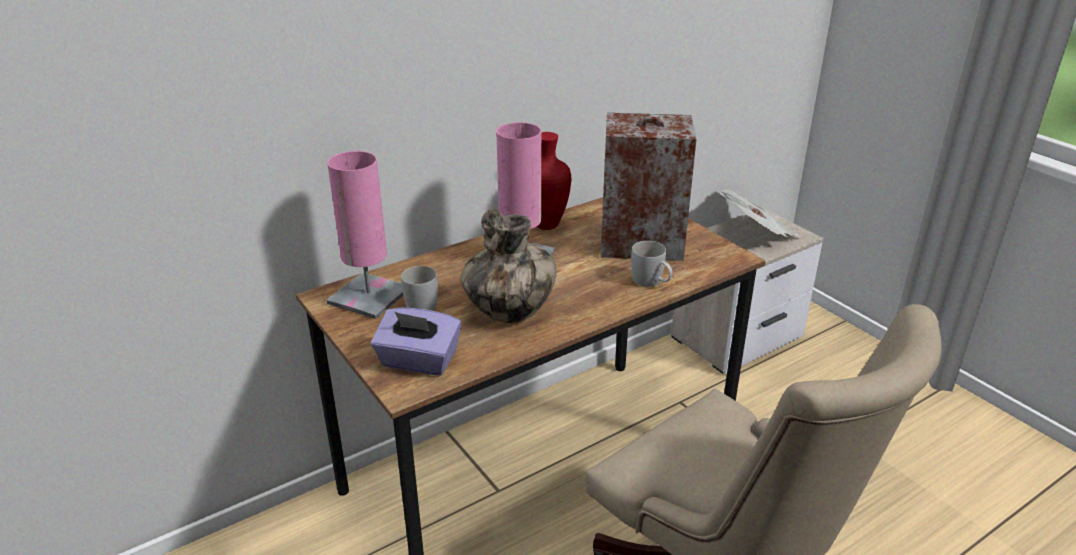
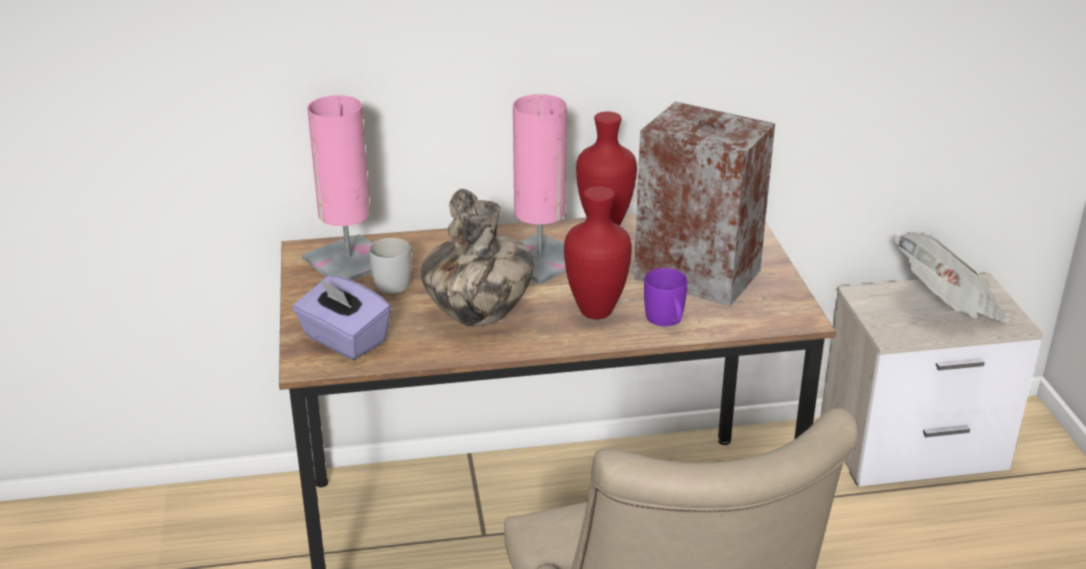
camera: 25 degrees right, 0 degrees up
white mug [631,241,672,287] -> purple mug [644,268,687,326]
none -> red vase [564,186,632,319]

